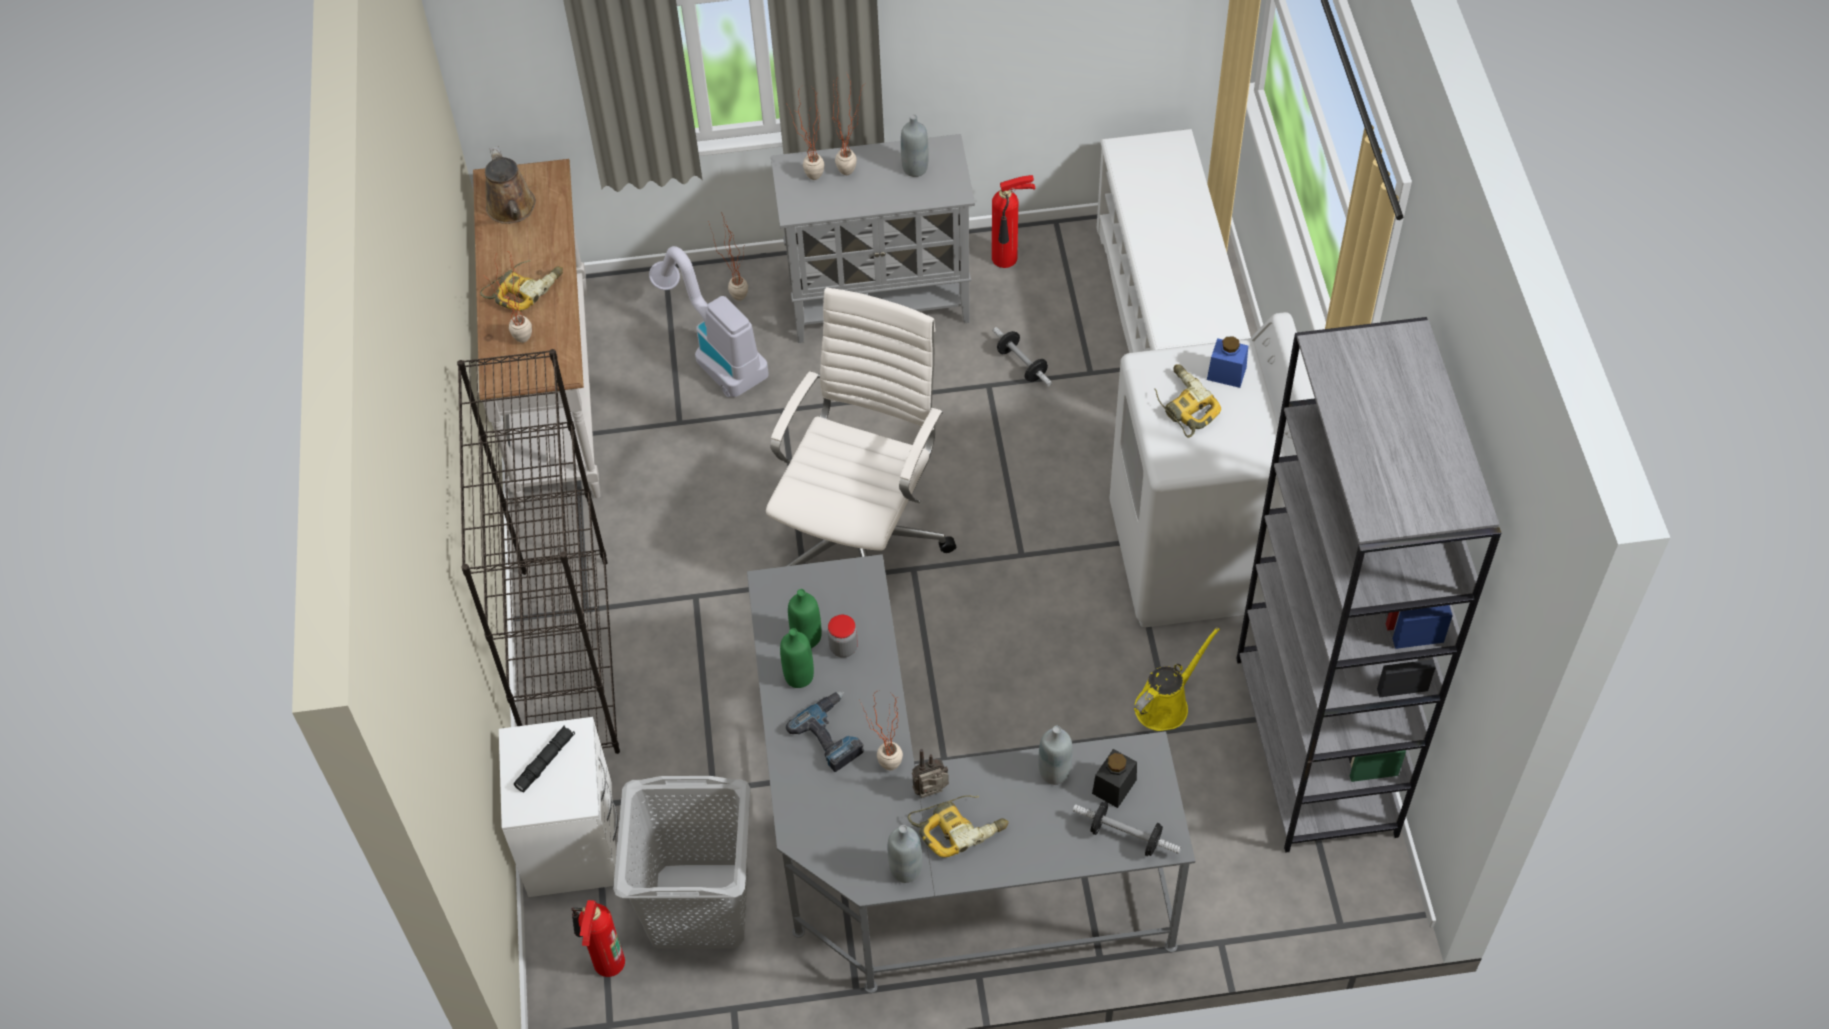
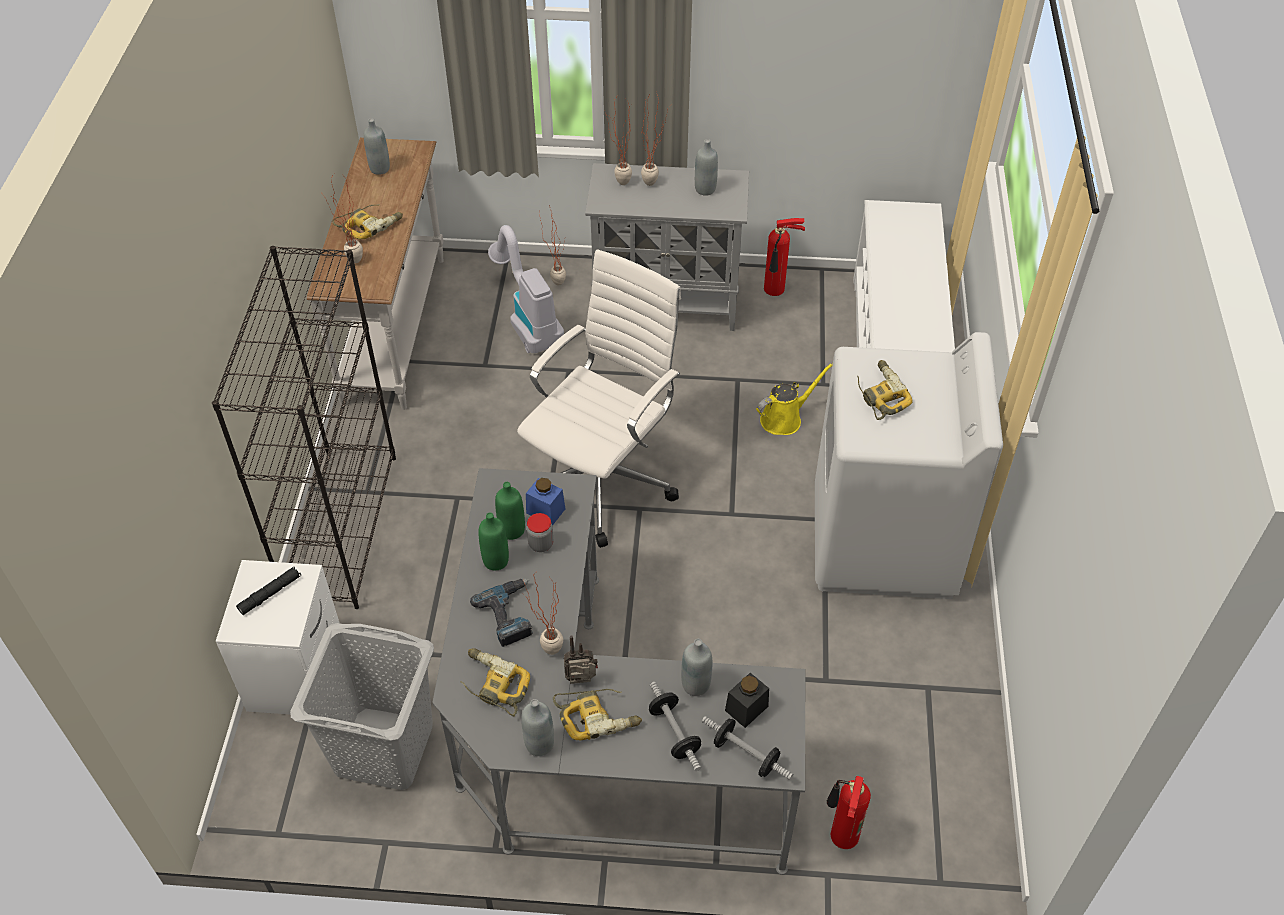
camera: 10 degrees right, 5 degrees down
brown watering can [485,146,536,224] -> grey bottle [364,118,390,175]
fire extinguisher [571,900,625,977] -> fire extinguisher moved to [827,776,871,849]
dumbbell [993,327,1052,387] -> dumbbell moved to [649,682,701,771]
yellow watering can [1134,627,1220,731] -> yellow watering can moved to [756,363,833,435]
blue jar [1207,336,1248,388] -> blue jar moved to [526,478,565,526]
grey bookcase [1236,317,1501,853] -> none
none -> power drill [461,648,530,716]

